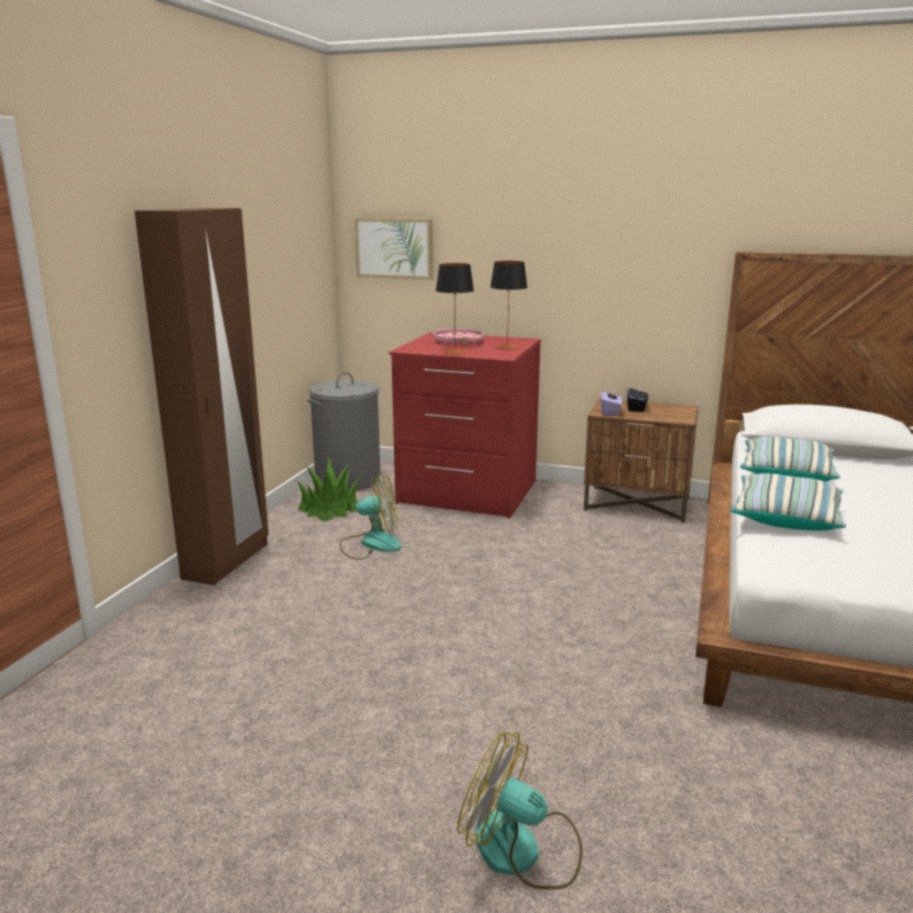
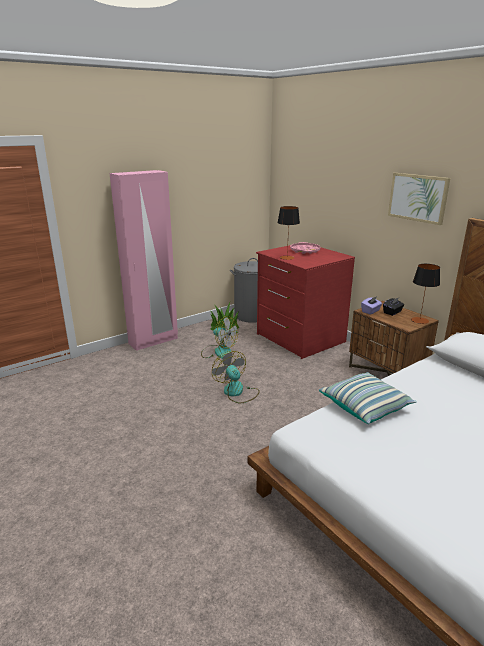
camera: 35 degrees right, 5 degrees up
brown wardrobe [134,208,269,585] -> pink wardrobe [110,170,178,351]
picture [355,218,433,280] -> picture moved to [388,173,450,225]
fan [457,732,583,890] -> fan moved to [212,351,260,403]
table lamp [490,261,527,349] -> table lamp moved to [411,264,440,324]
pillow [740,436,840,482] -> none

